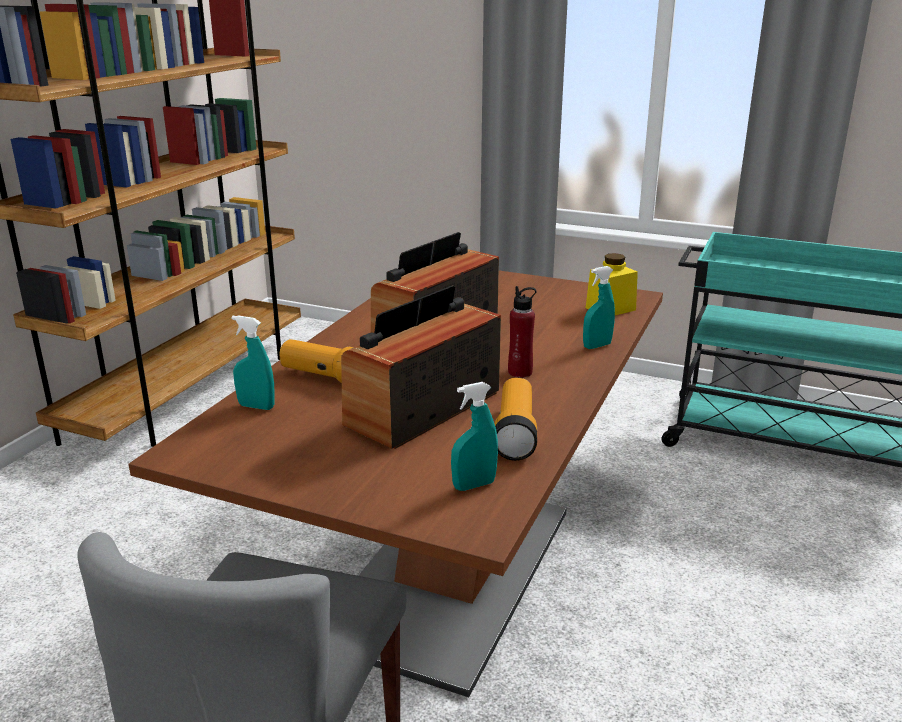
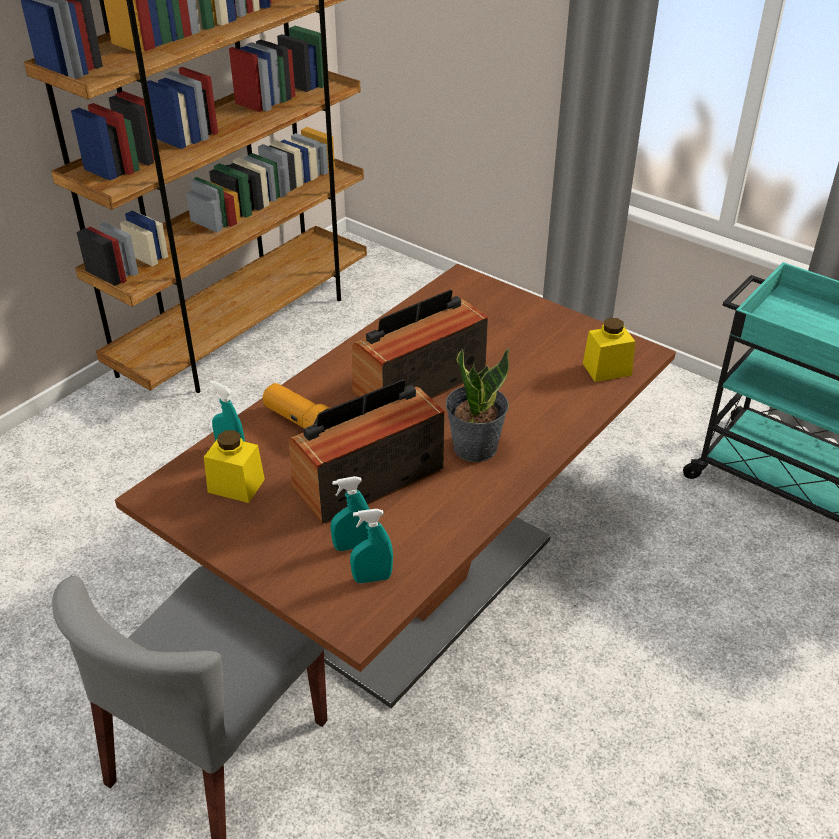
camera: 15 degrees right, 15 degrees up
flashlight [495,378,537,461] -> none
red bottle [508,286,537,378] -> potted plant [446,349,509,462]
turquoise spray bottle [583,266,615,349] -> turquoise spray bottle moved to [330,476,369,551]
none -> yellow jar [204,430,265,503]

